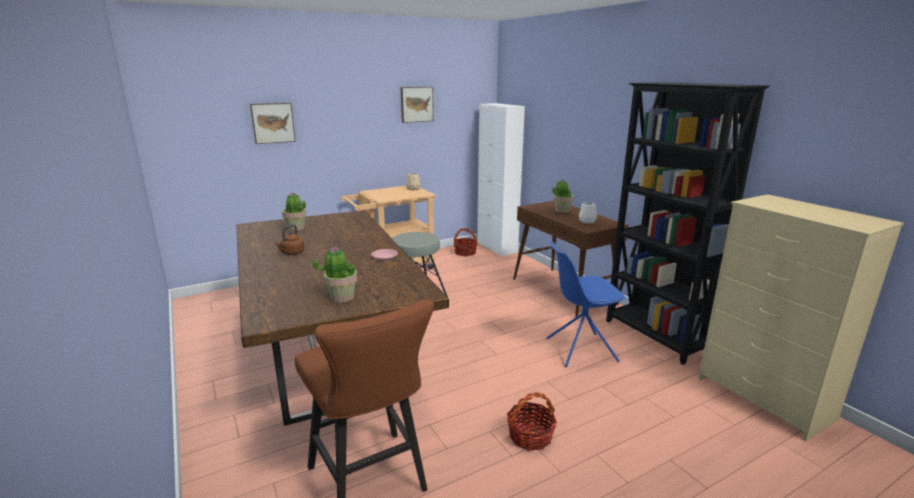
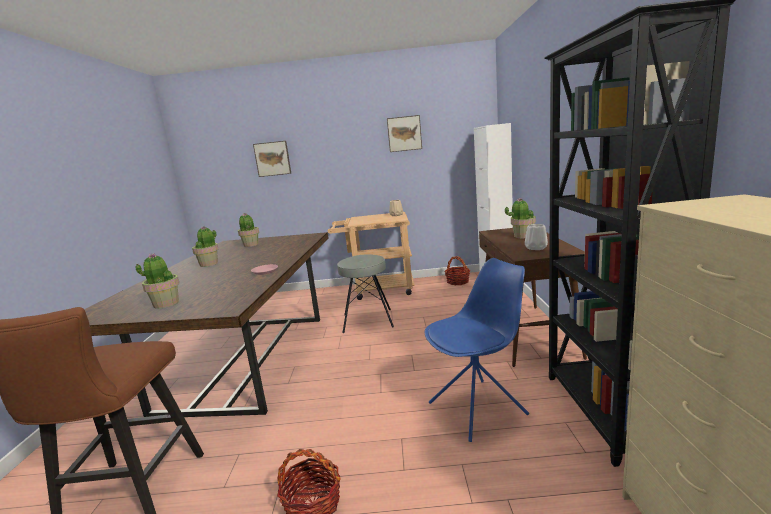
camera: 30 degrees right, 5 degrees down
brown kettle [275,225,305,255] -> potted plant [192,226,218,267]
blue chair [546,241,626,367] -> blue chair turned 135 degrees clockwise [424,258,529,442]

